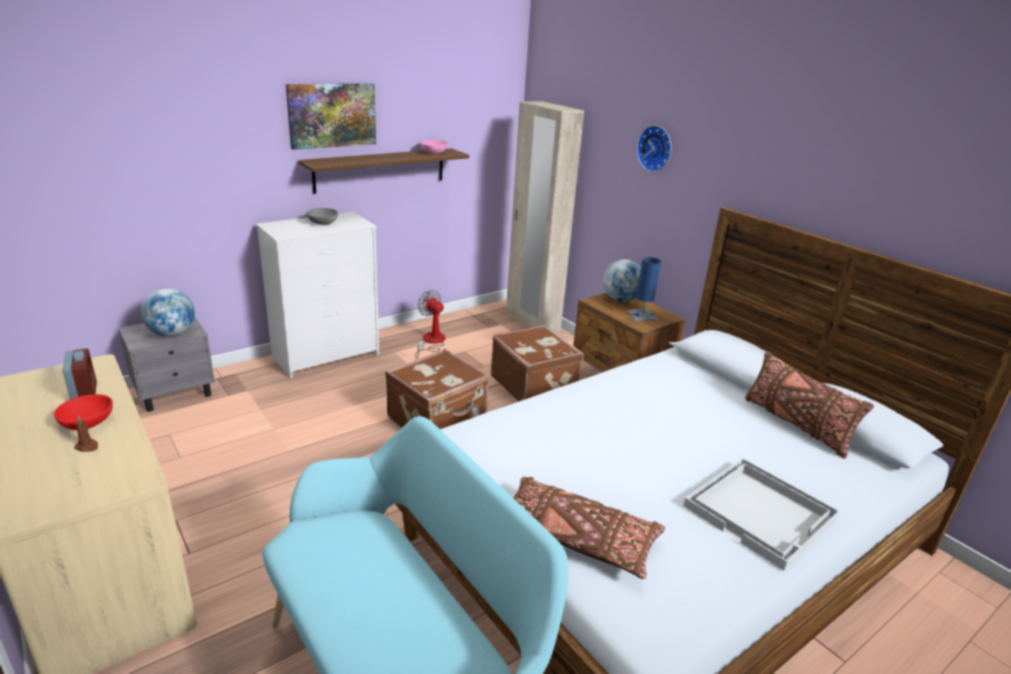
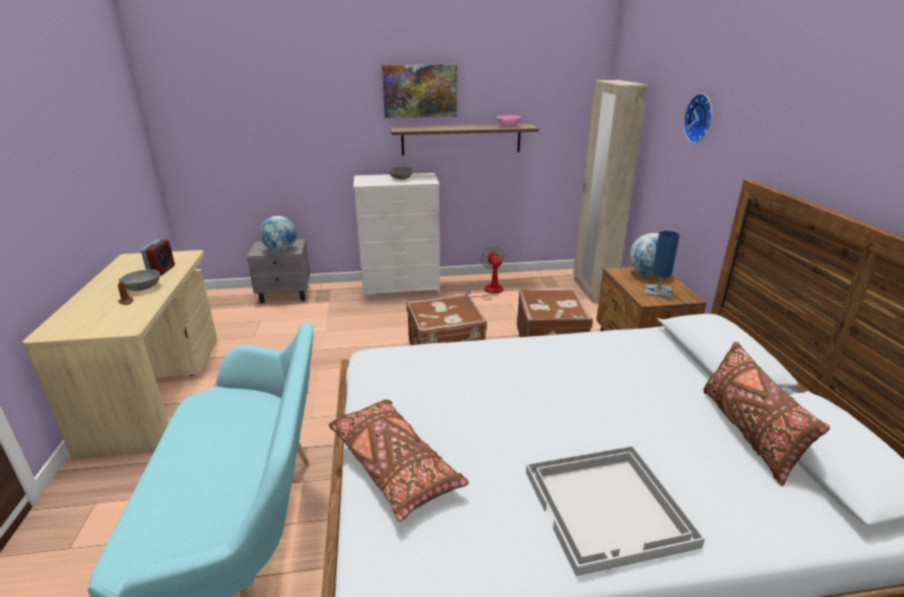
camera: 30 degrees right, 0 degrees up
red bowl [54,394,113,430] -> grey bowl [120,269,160,291]

